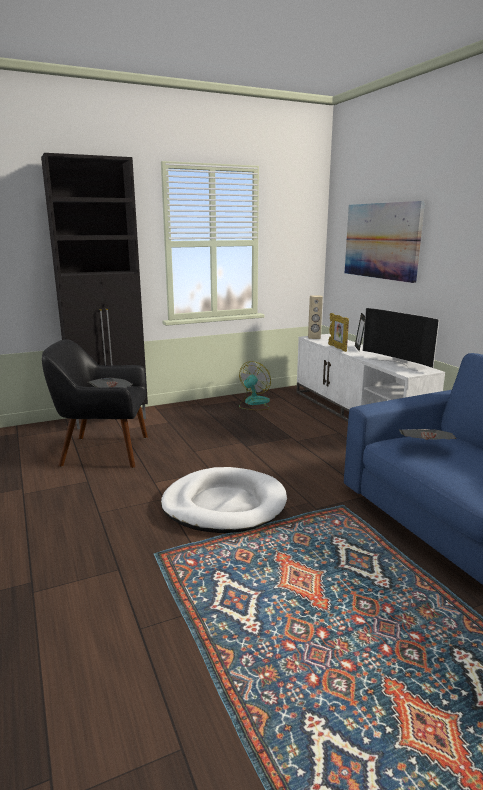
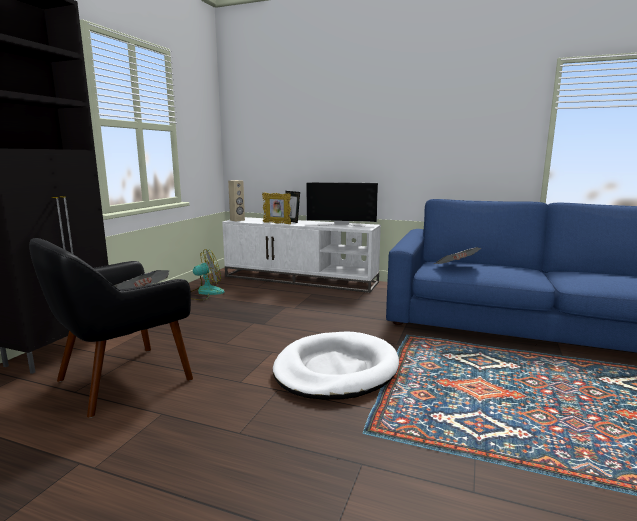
camera: 45 degrees left, 5 degrees down
fan [239,361,271,410] -> fan turned 75 degrees clockwise [191,249,225,300]
picture [345,201,425,283] -> none

